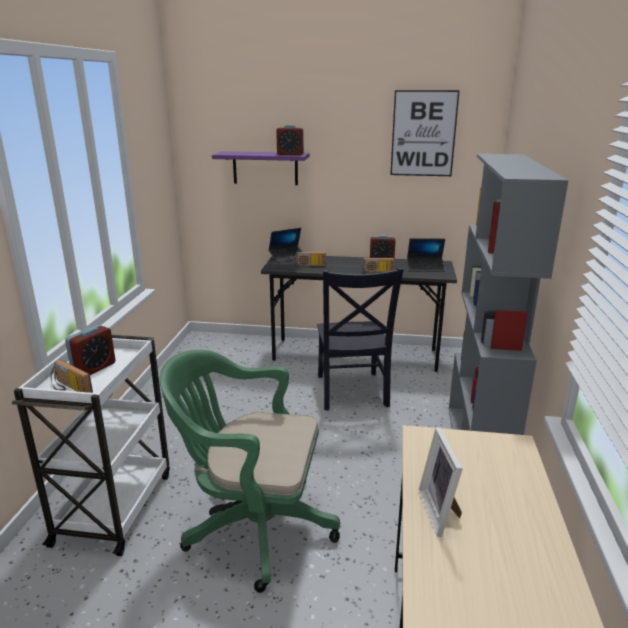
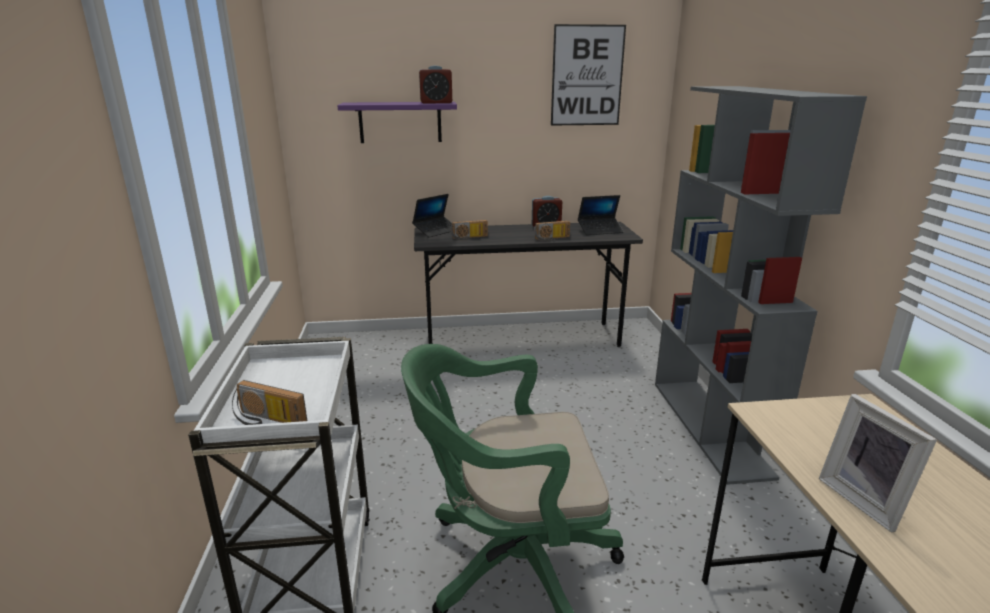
camera: 15 degrees left, 0 degrees up
alarm clock [65,325,116,375] -> none
black chair [317,268,404,410] -> none

